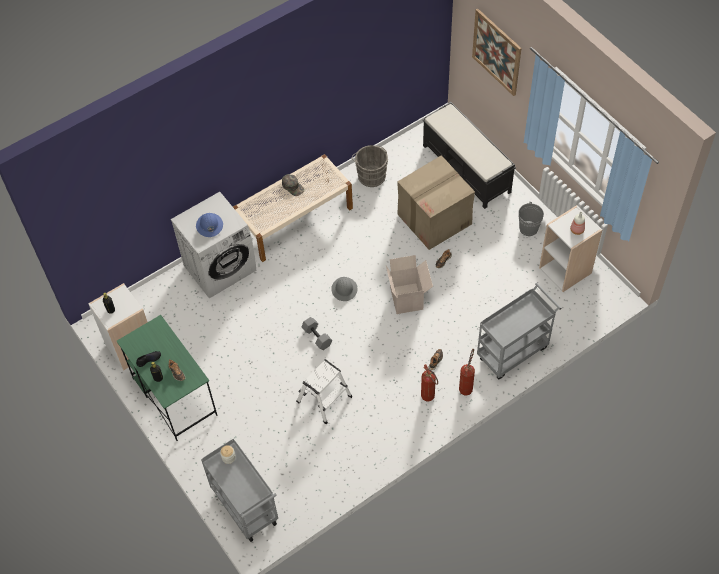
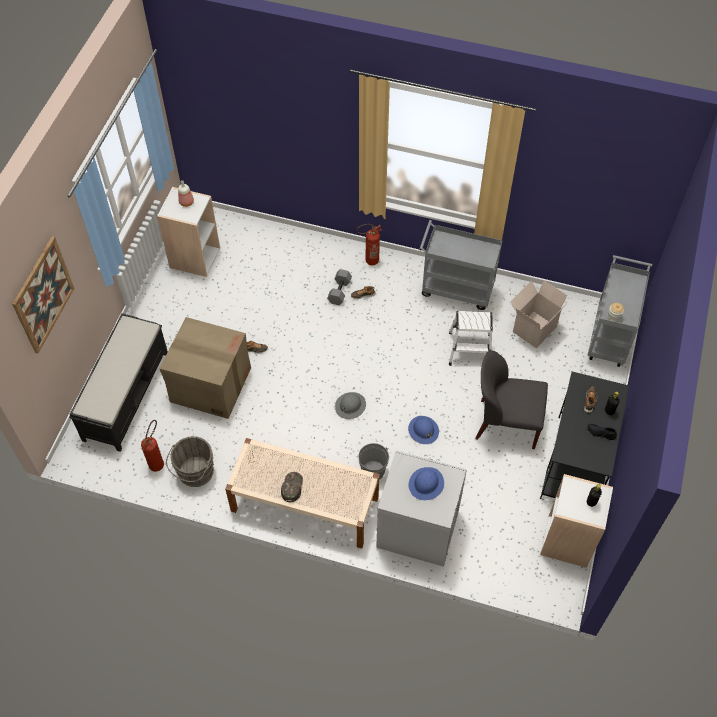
camera: 130 degrees left, 0 degrees up
green desk [117,315,218,441] -> black desk [540,371,629,499]
grey dumbbell [301,317,332,350] -> grey dumbbell moved to [327,269,352,305]
cardboard box [386,255,433,314] -> cardboard box moved to [510,280,568,348]
fire extinguisher [421,364,438,401] -> fire extinguisher moved to [141,420,164,472]
grey cart [477,282,561,379] -> grey cart moved to [419,220,502,310]
grey bucket [518,202,544,236] -> grey bucket moved to [358,443,389,480]
none -> blue hard hat [408,416,439,444]
none -> grey chair [475,351,548,449]

